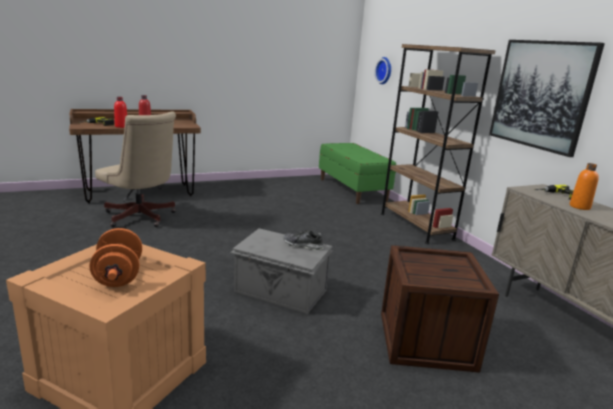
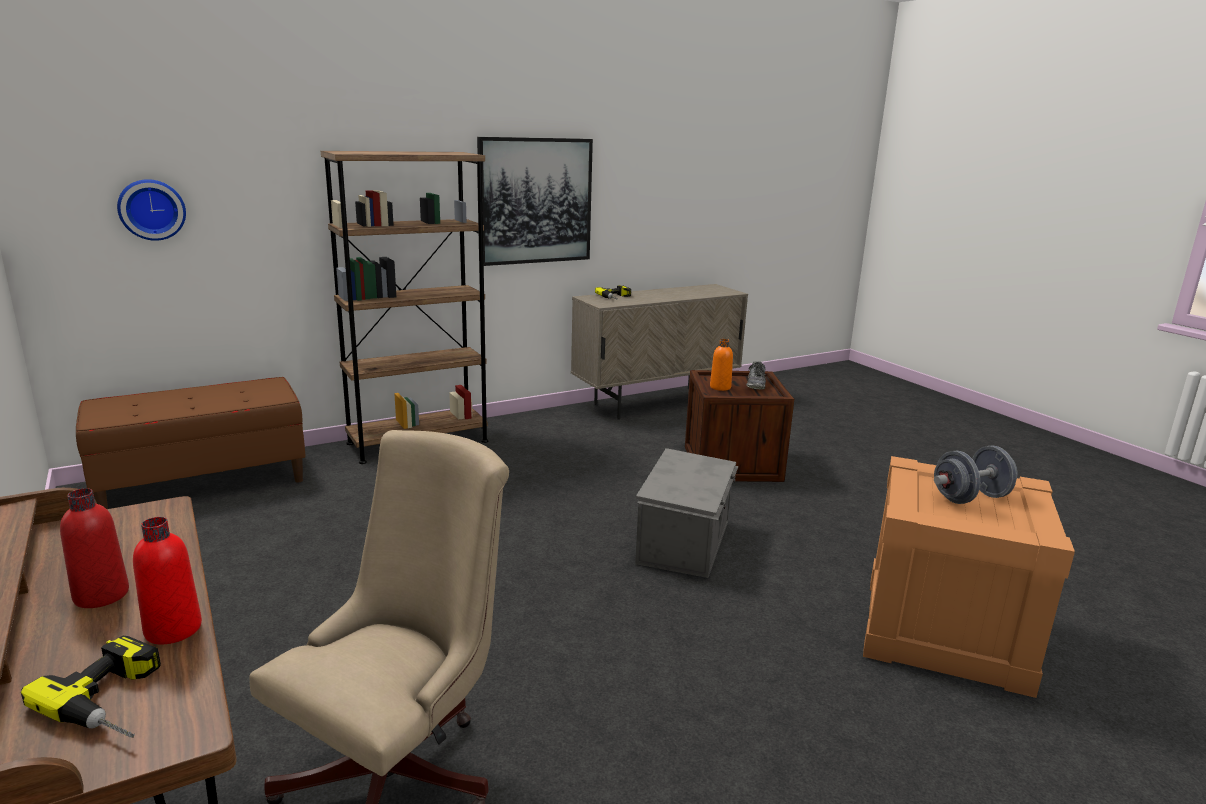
camera: 95 degrees left, 0 degrees up
orange dumbbell [89,228,142,287] -> grey dumbbell [934,446,1017,504]
shoe [283,230,324,250] -> shoe moved to [746,361,766,389]
green bench [319,143,396,204] -> brown bench [76,377,306,509]
orange bottle [570,163,599,210] -> orange bottle moved to [710,339,733,391]

